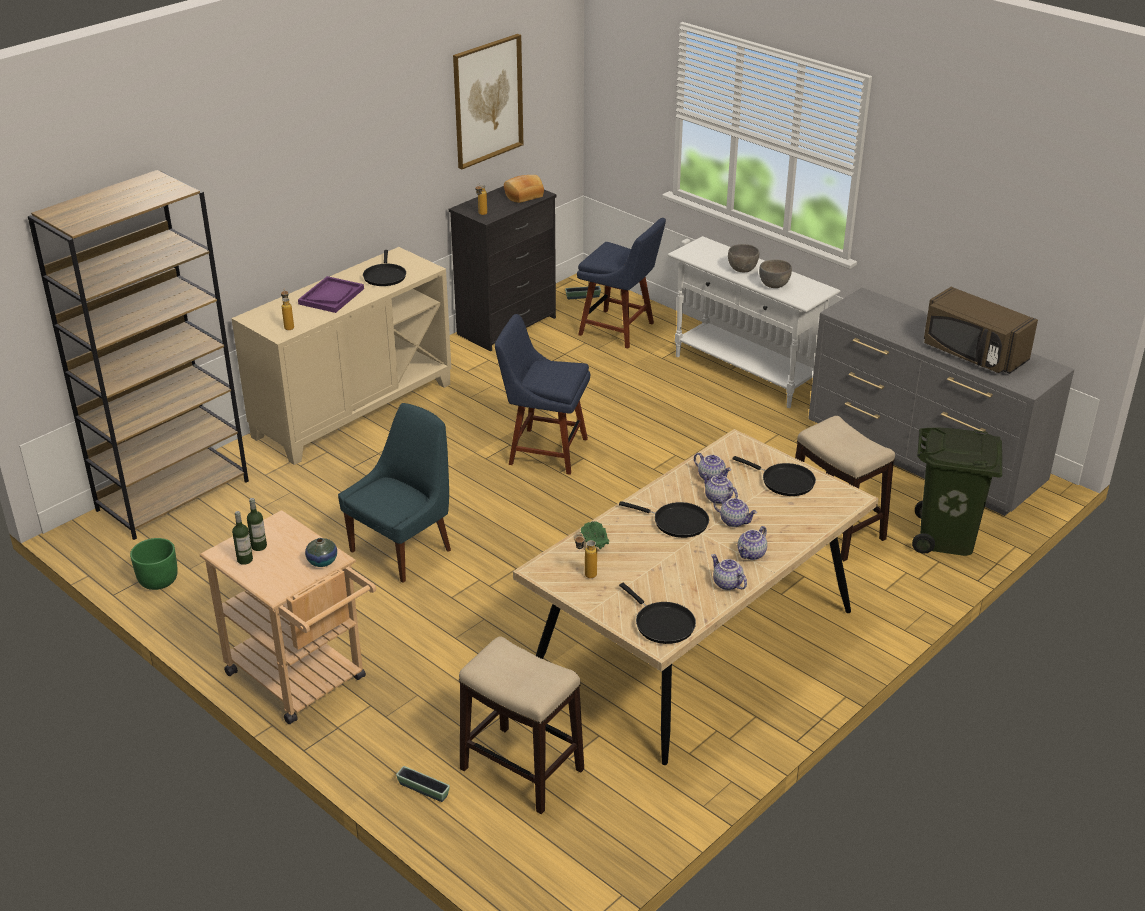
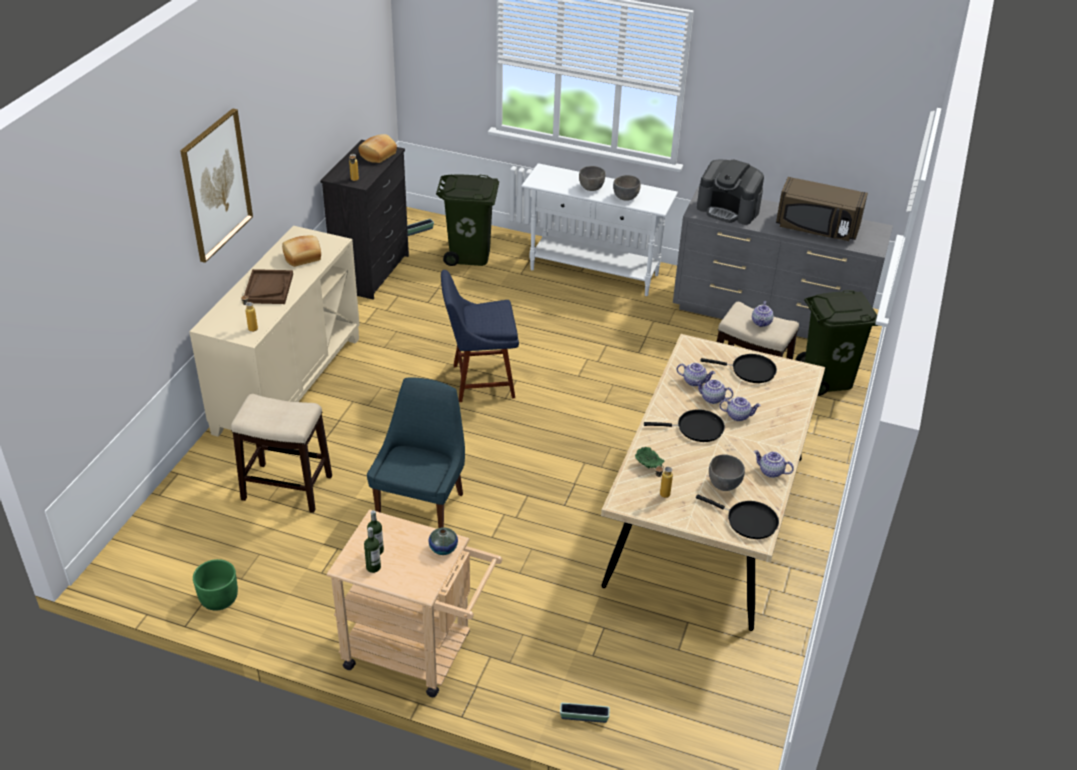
camera: 25 degrees left, 5 degrees up
brown bookcase [28,170,249,540] -> none
purple tray [298,276,364,313] -> brown tray [244,269,293,304]
black frying pan [363,250,406,286] -> bread [282,235,321,267]
picture [453,34,523,169] -> picture moved to [180,108,253,263]
stool [459,636,584,814] -> stool moved to [231,394,332,513]
blue chair [577,218,666,348] -> green trash can [436,174,499,266]
teapot [738,526,767,560] -> teapot moved to [752,301,774,327]
none -> coffee machine [697,160,764,225]
none -> grey bowl [709,455,745,491]

